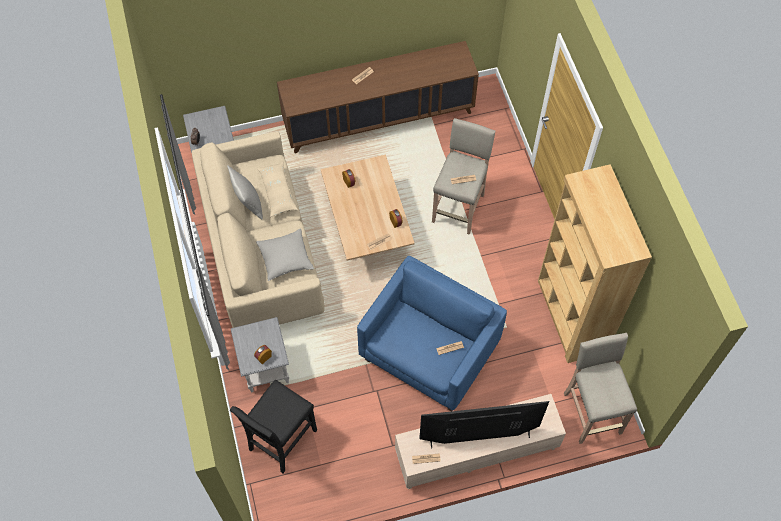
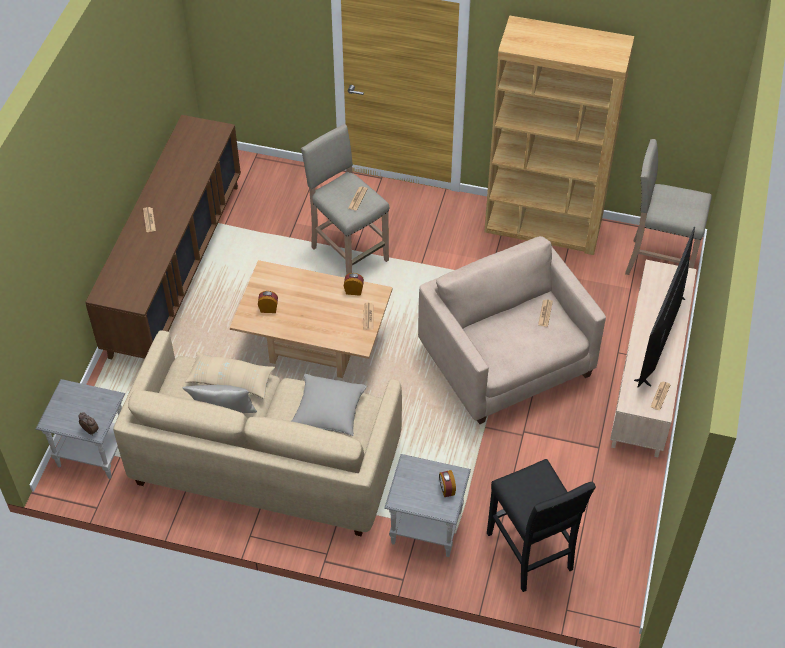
camera: 60 degrees left, 10 degrees down
blue armchair [357,256,507,411] -> beige armchair [418,236,606,424]

